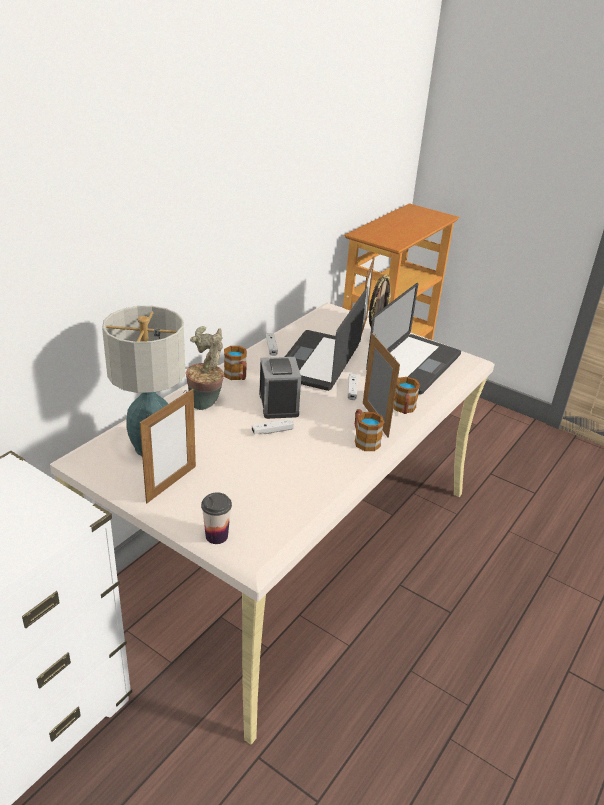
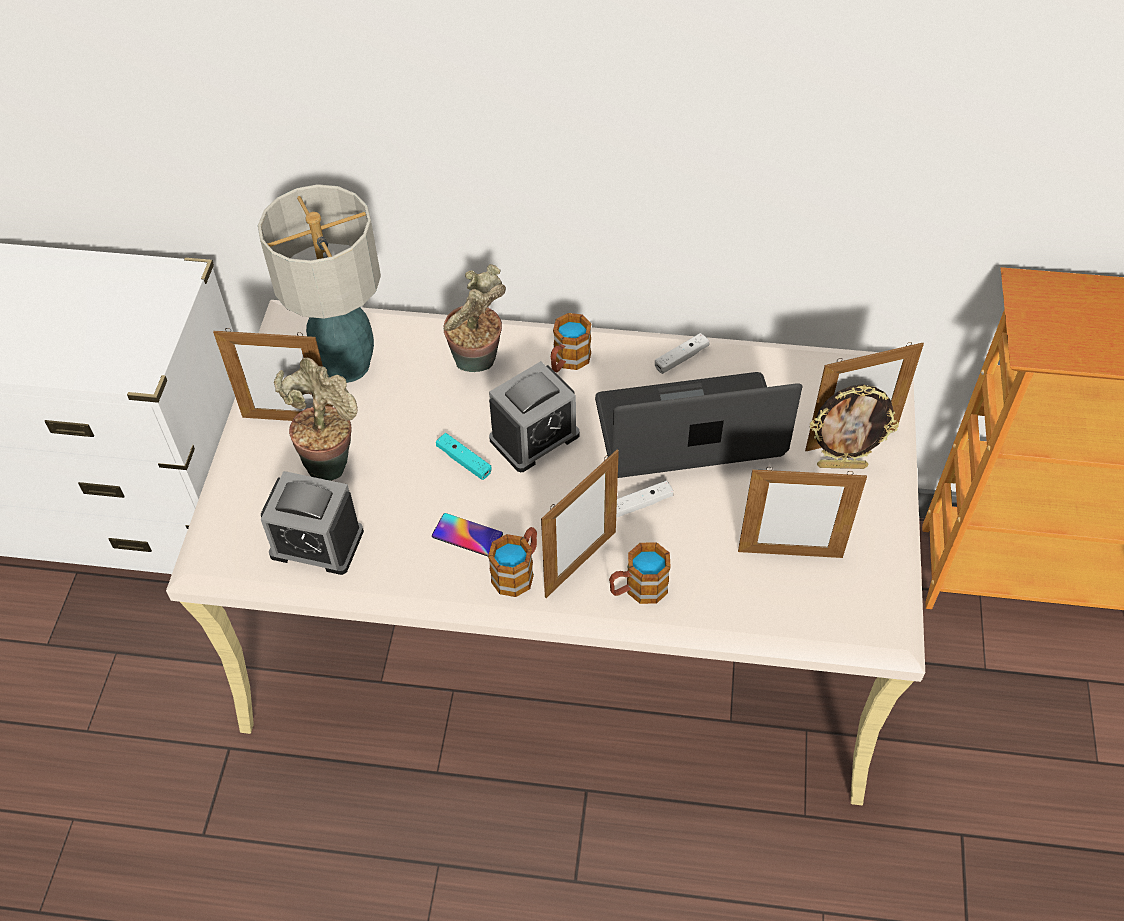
camera: 65 degrees right, 20 degrees up
cup [201,492,232,544] -> none
white game controller [252,419,294,434] -> turquoise game controller [436,433,492,480]
laptop [366,283,461,395] -> picture frame [738,467,867,558]
none -> alarm clock [261,471,364,575]
none -> potted plant [274,358,358,481]
none -> phone [432,513,503,556]

